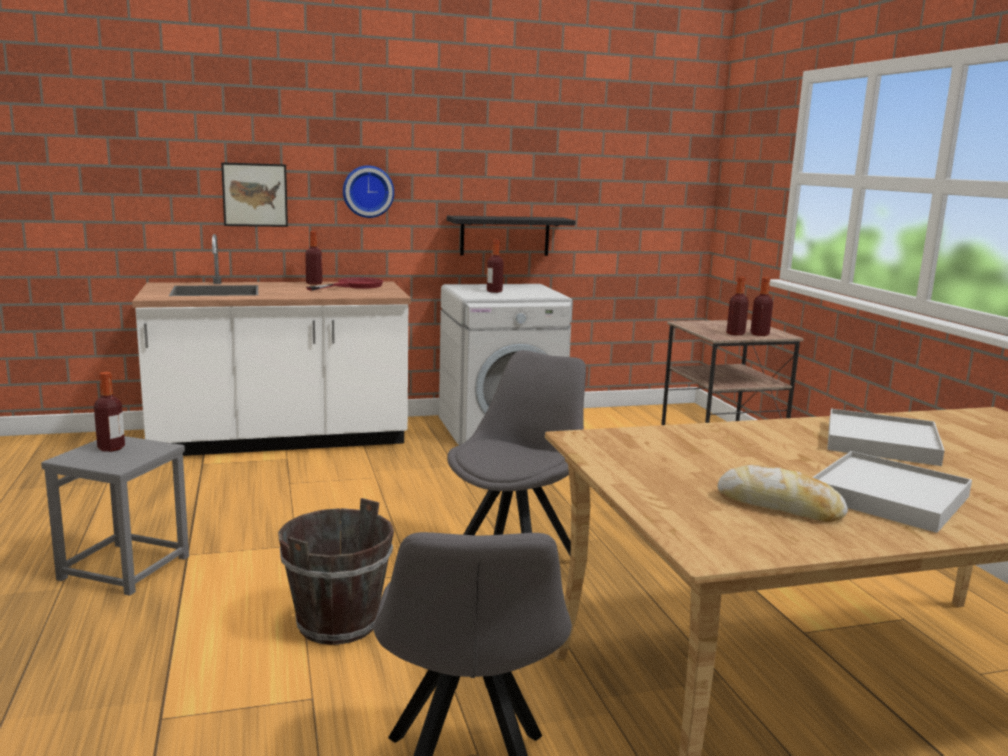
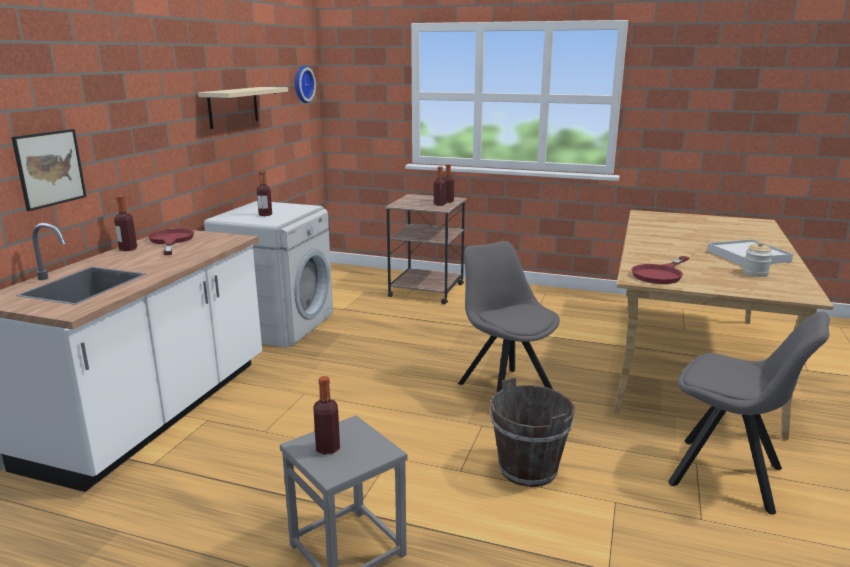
camera: 55 degrees left, 5 degrees up
wall clock [343,165,394,218] -> wall clock moved to [295,65,316,103]
black shelf [447,216,575,256] -> none
bread [717,465,848,522] -> jar [743,242,773,277]
white tray [827,409,945,466] -> none
none -> beige shelf [198,87,288,129]
none -> red frying pan [632,256,689,284]

